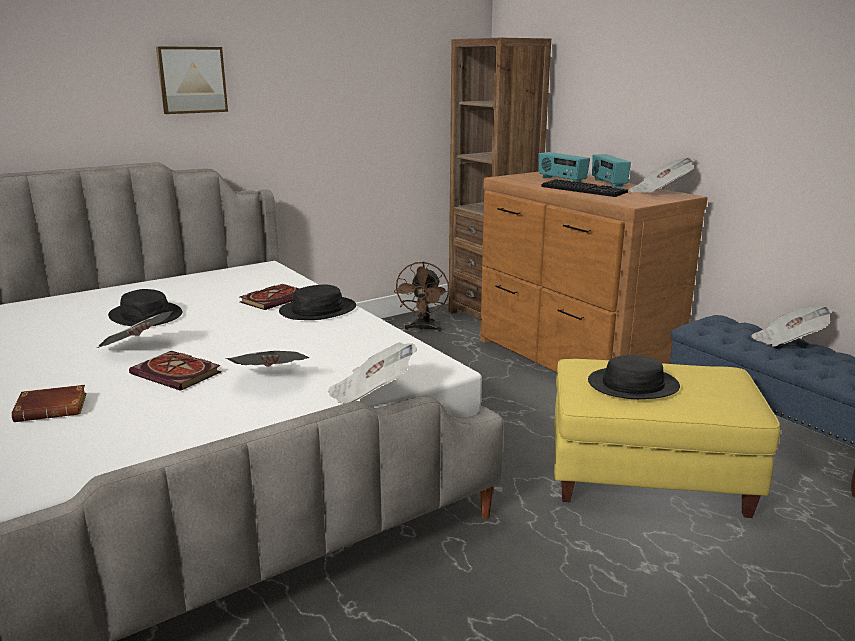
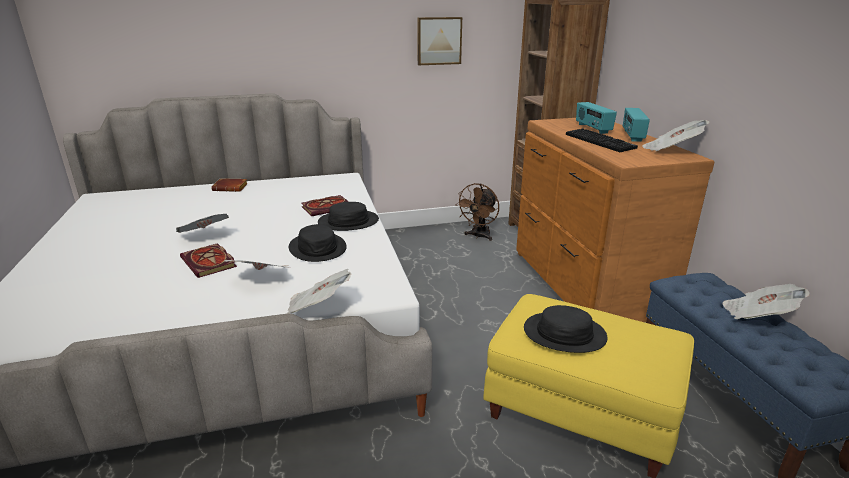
camera: 20 degrees right, 5 degrees up
brown book [11,385,86,422] -> brown book moved to [211,178,248,192]
black hat [108,289,183,326] -> black hat moved to [289,224,347,262]
picture [156,46,228,114] -> picture moved to [417,17,462,65]

